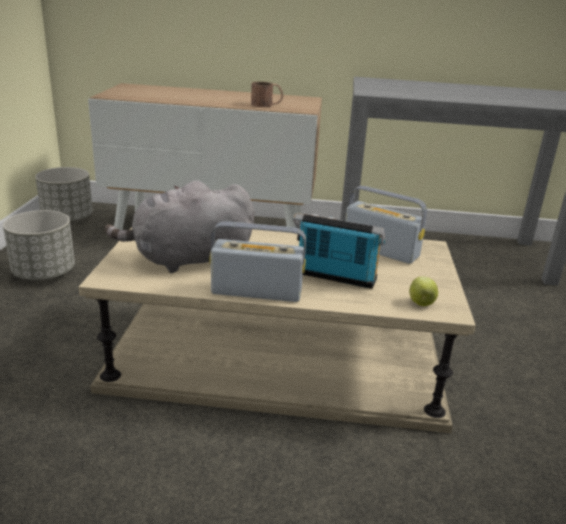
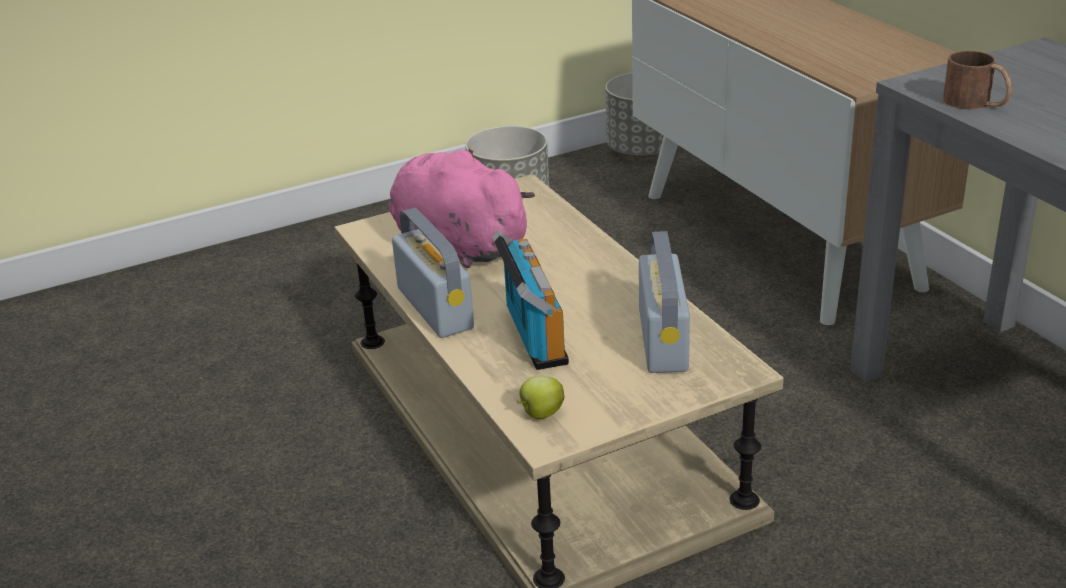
camera: 60 degrees right, 5 degrees up
grey plush toy [104,180,254,273] -> pink plush toy [389,148,535,268]
brown mug [251,82,283,107] -> brown mug moved to [943,51,1012,109]

